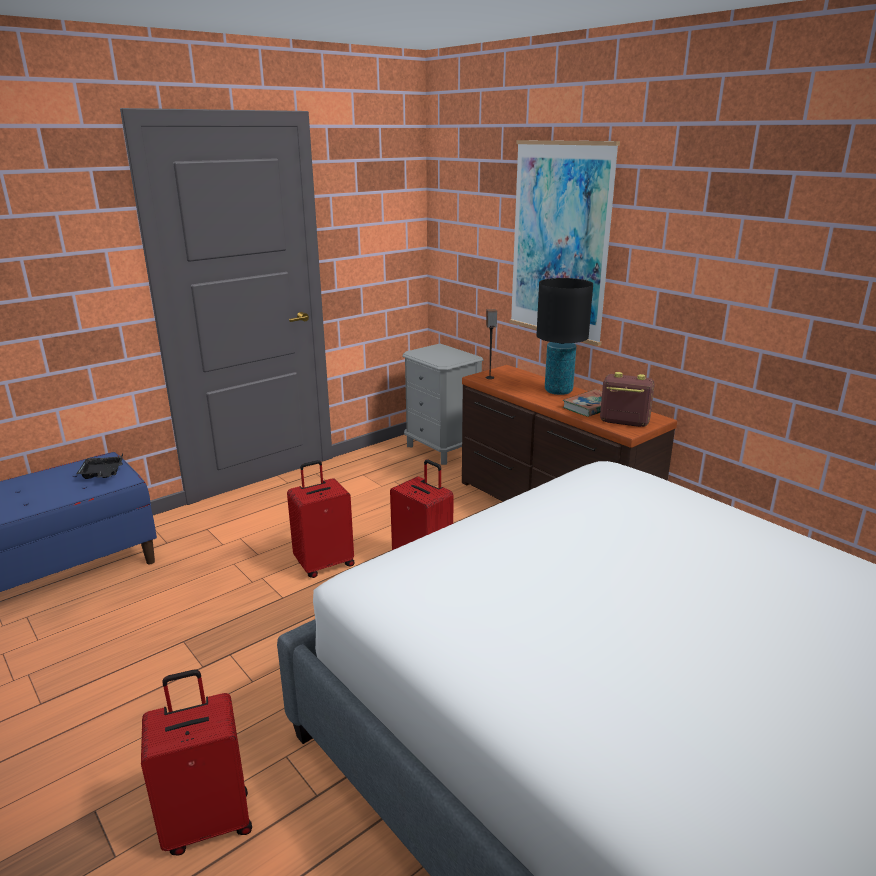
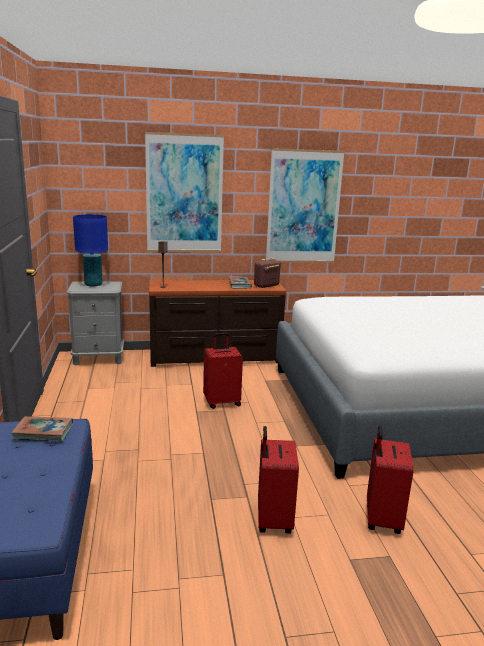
camera: 60 degrees left, 5 degrees down
black tray [77,454,123,479] -> book [12,416,73,442]
red suitcase [287,460,355,578] -> red suitcase moved to [258,426,299,534]
black table lamp [537,278,593,395] -> none
none -> blue table lamp [73,214,108,287]
none -> picture [266,148,345,262]

